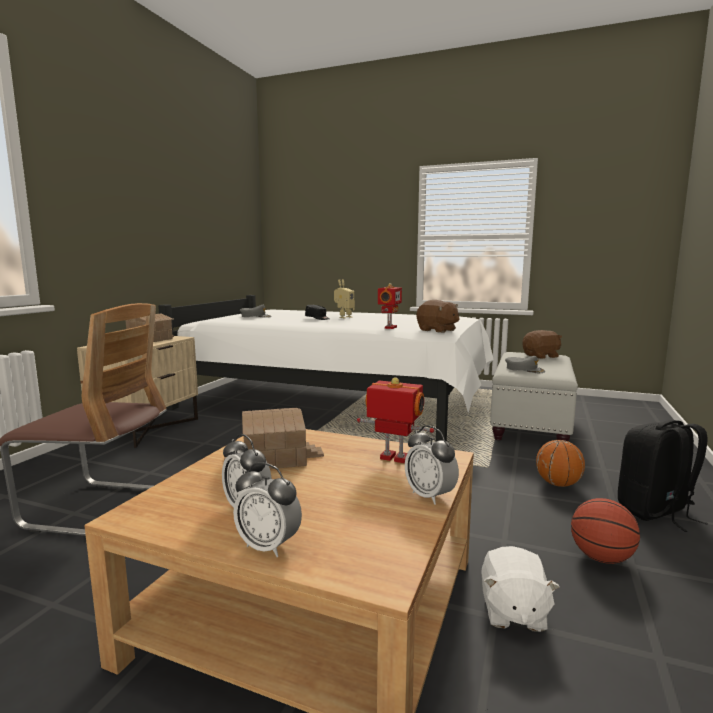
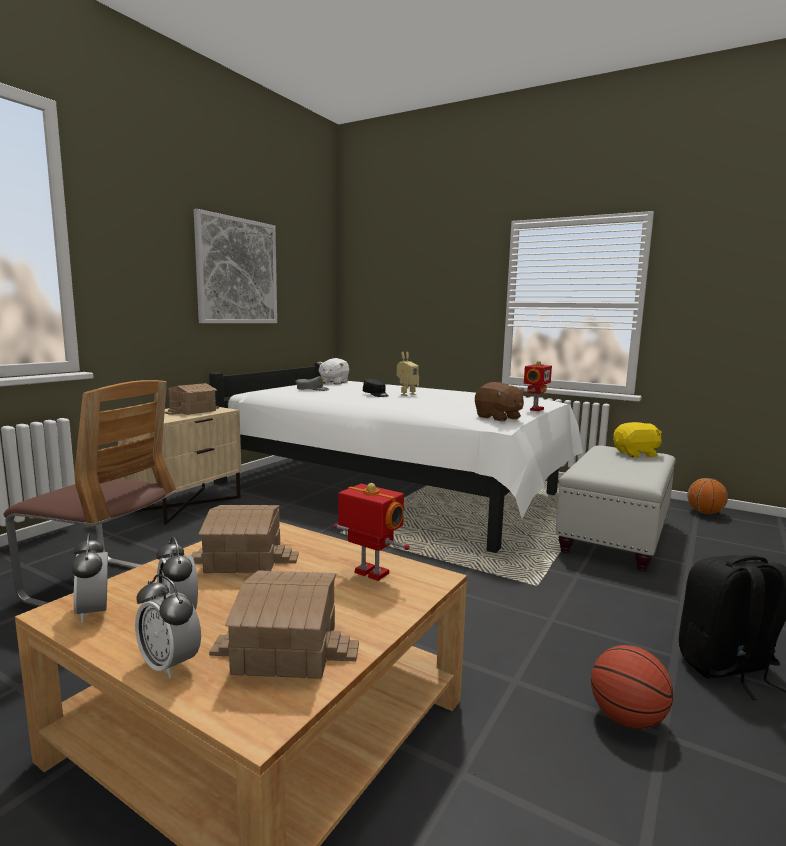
camera: 10 degrees right, 0 degrees up
toy robot [378,283,402,329] -> toy robot moved to [524,361,552,411]
alarm clock [405,425,459,505] -> alarm clock moved to [71,533,108,623]
white plush toy [482,546,560,632] -> white plush toy moved to [318,358,349,384]
grey cap [505,356,545,373] -> none
brown plush toy [522,330,562,359] -> yellow plush toy [613,422,662,457]
basketball [536,440,585,487] -> basketball moved to [687,478,728,514]
none -> picture [194,209,277,323]
none -> toy house [209,570,359,679]

